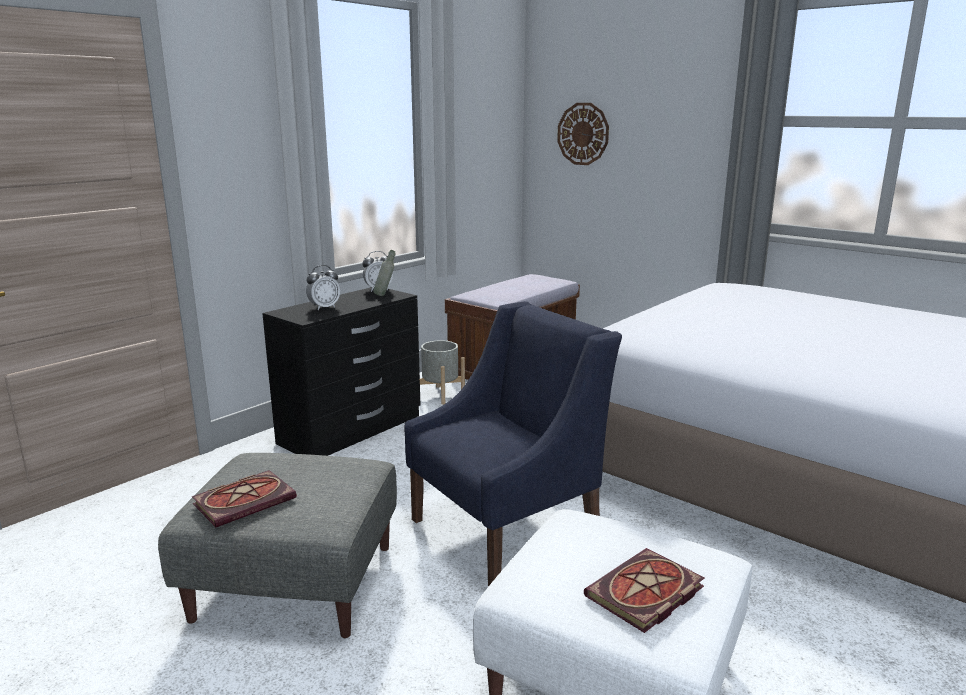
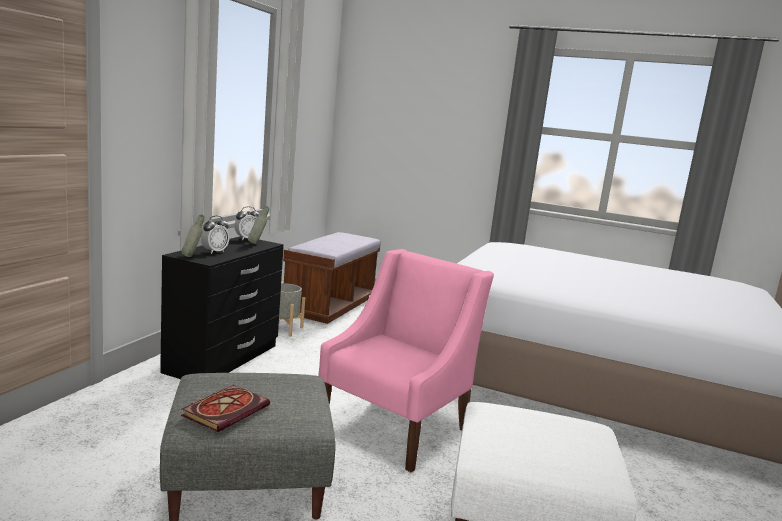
camera: 20 degrees left, 5 degrees down
blue armchair [404,301,622,587] -> pink armchair [318,249,494,473]
wall clock [557,103,609,165] -> none
book [584,548,705,633] -> none
none -> grey bottle [181,214,205,257]

